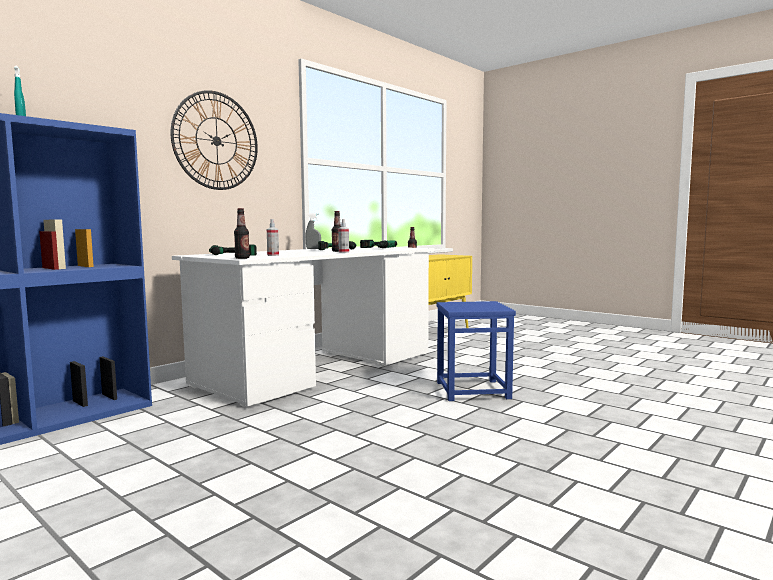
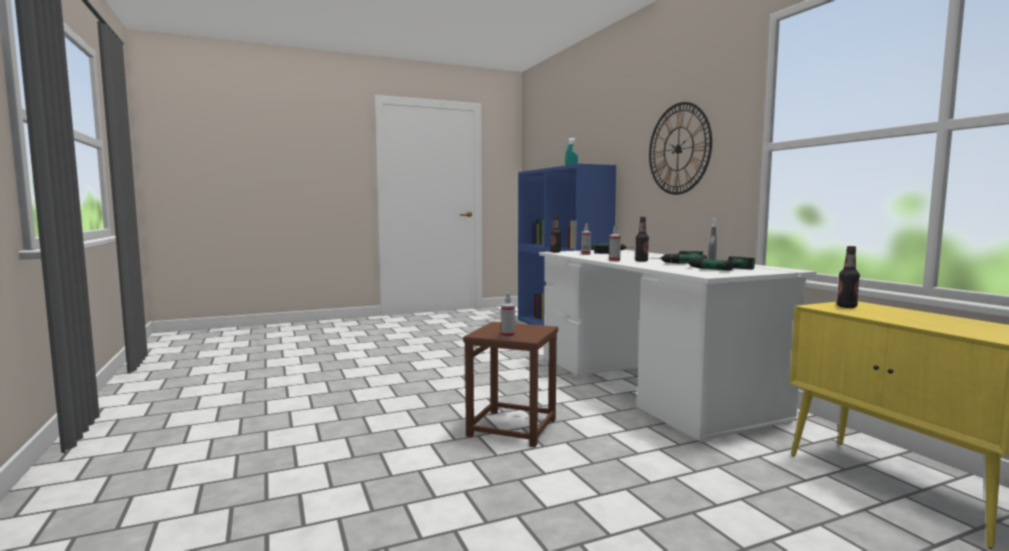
camera: 115 degrees right, 0 degrees up
blue stool [436,301,516,401] -> brown stool [463,322,558,447]
none -> spray bottle [501,293,515,338]

